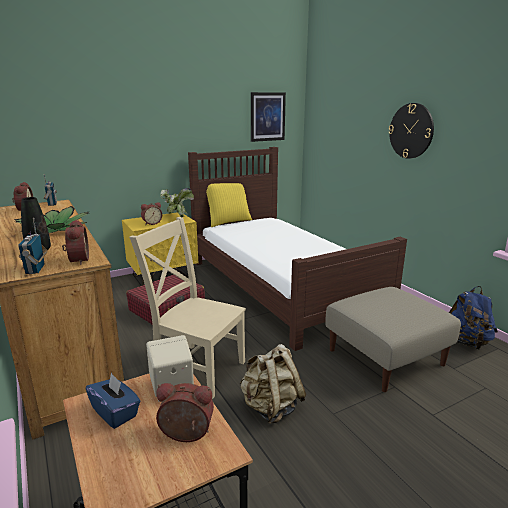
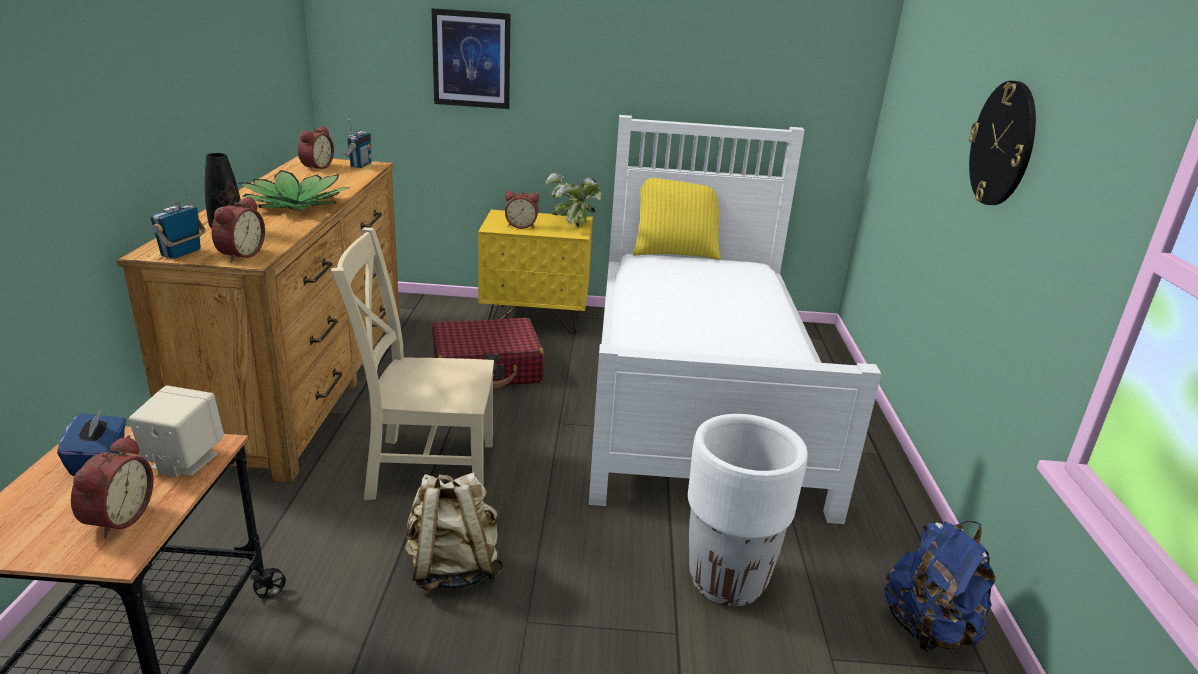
camera: 30 degrees right, 5 degrees up
beige chair [129,217,246,399] -> beige chair turned 60 degrees counterclockwise [331,227,494,502]
alarm clock [156,383,214,442] -> alarm clock turned 60 degrees clockwise [71,435,154,538]
brown bed [188,147,407,351] -> white bed [589,115,881,524]
picture [251,92,286,142] -> picture moved to [432,8,511,109]
beige ottoman [326,287,461,392] -> white planter [688,414,807,606]

